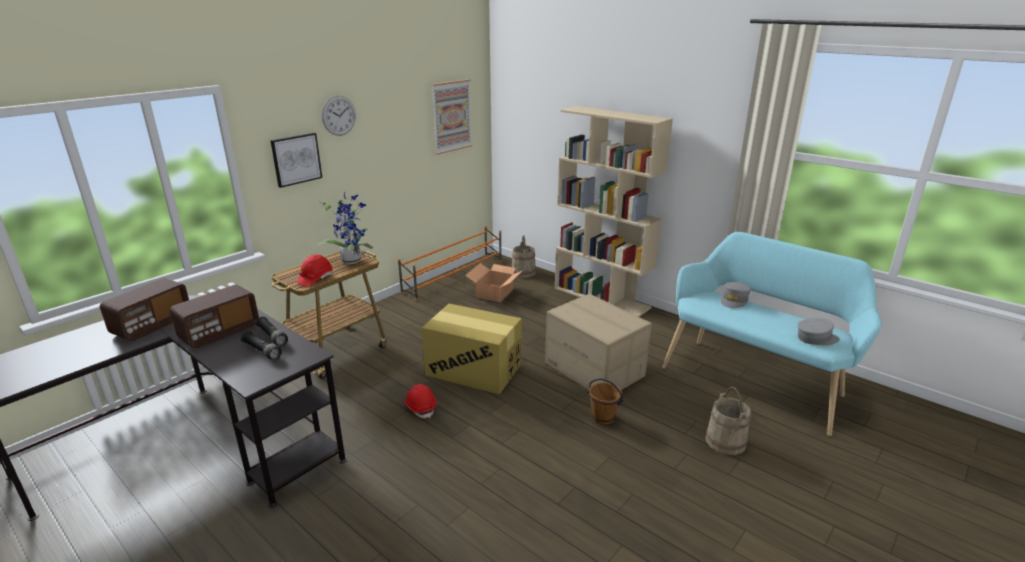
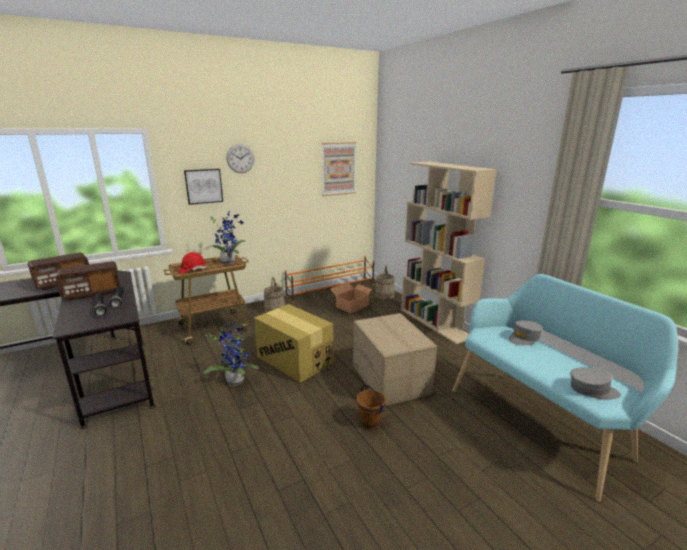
camera: 20 degrees right, 5 degrees down
red hard hat [404,384,436,418] -> potted plant [203,322,259,386]
beige bucket [705,387,751,455] -> beige bucket moved to [264,277,285,313]

